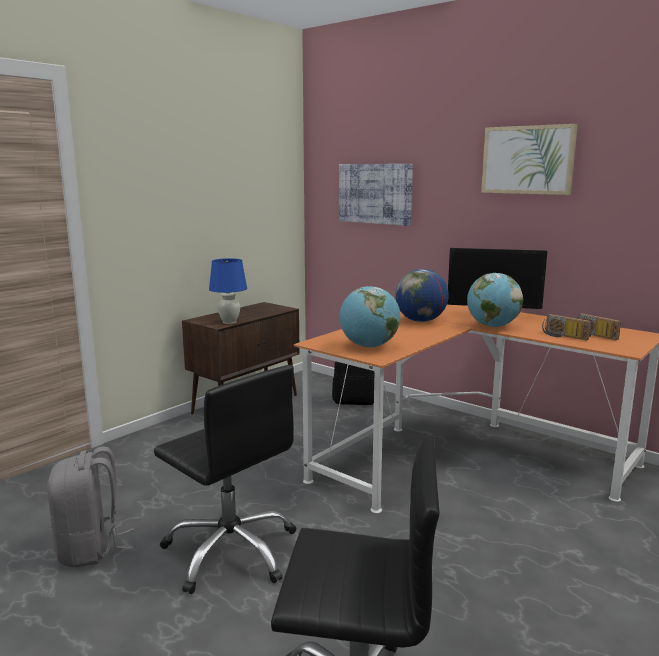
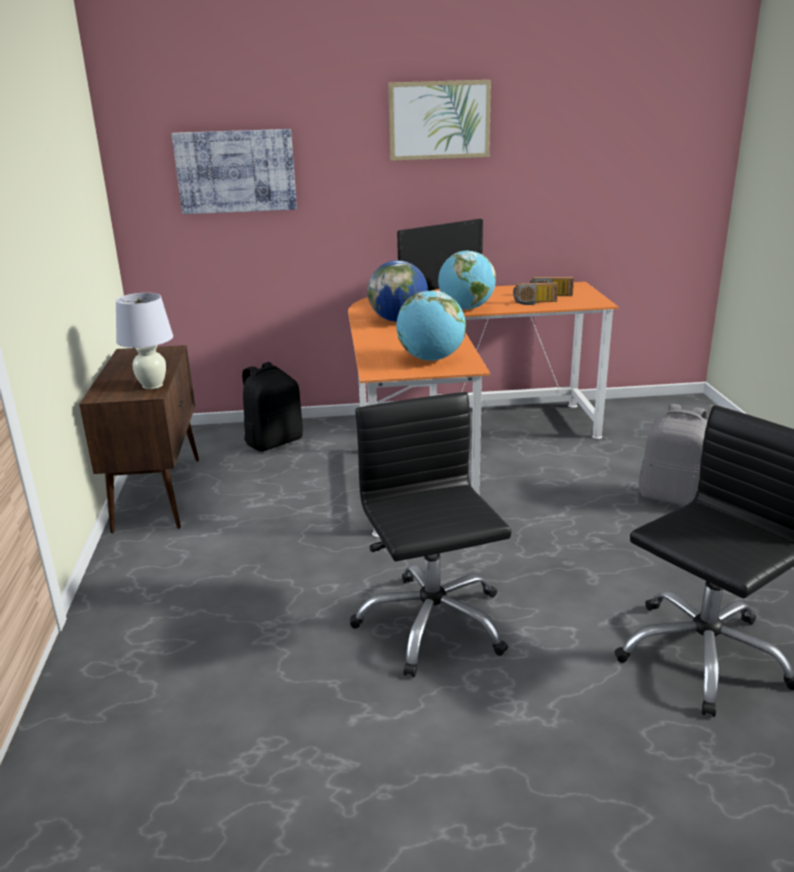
camera: 45 degrees left, 10 degrees up
grey backpack [47,447,134,567] -> grey backpack moved to [639,404,707,506]
black office chair [154,365,297,594] -> black office chair turned 105 degrees counterclockwise [350,392,512,677]
blue table lamp [209,258,247,324] -> white table lamp [115,293,173,389]

